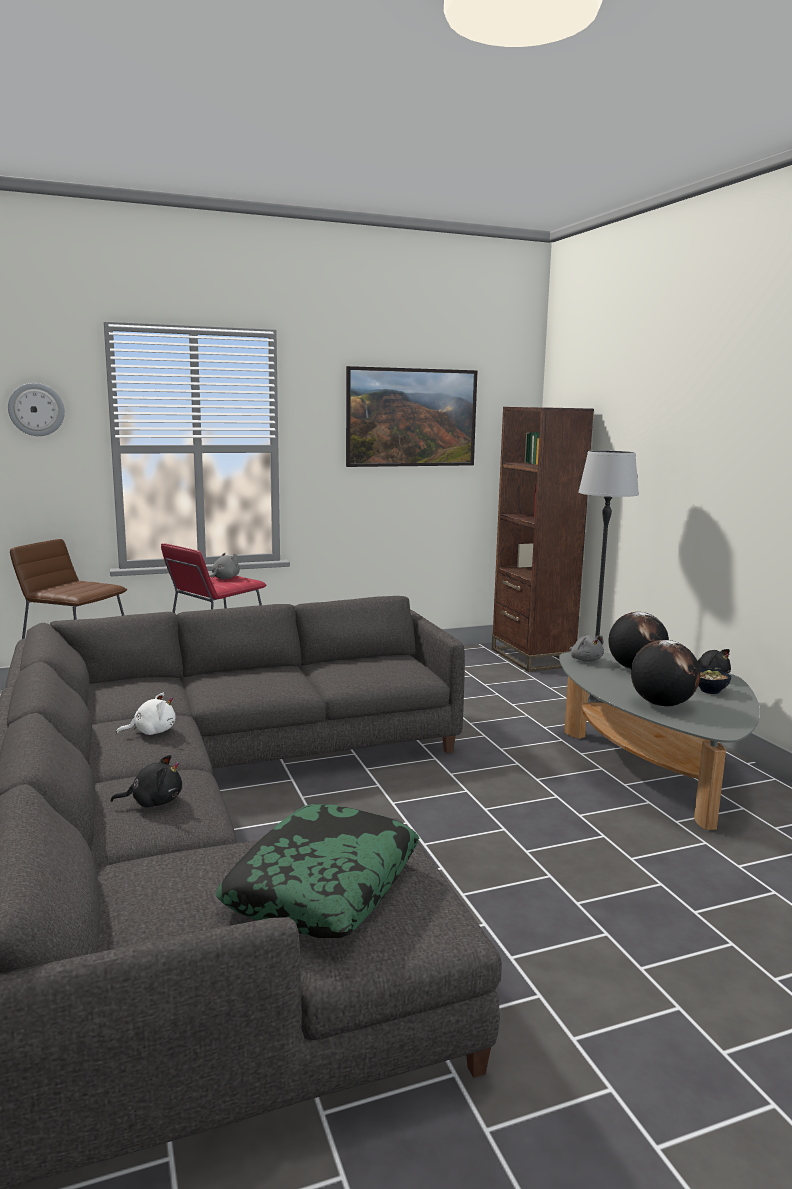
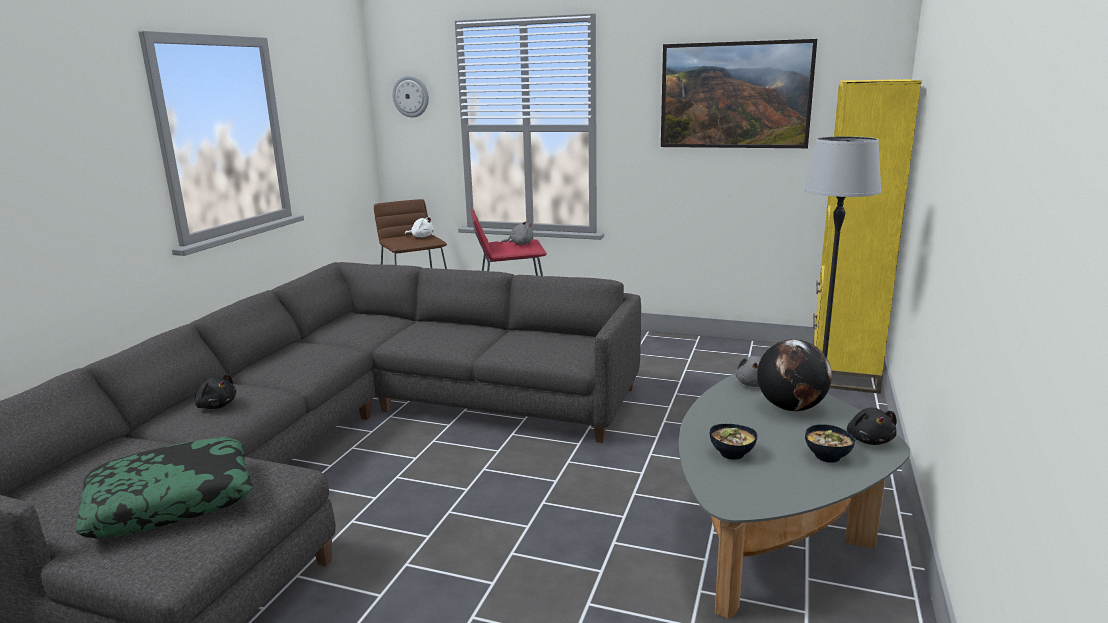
camera: 40 degrees right, 5 degrees up
white plush toy [116,693,176,735] -> white plush toy moved to [405,216,434,237]
brown bookcase [492,407,594,672] -> yellow bookcase [813,79,922,394]
globe [631,640,700,707] -> bowl [710,424,757,460]

